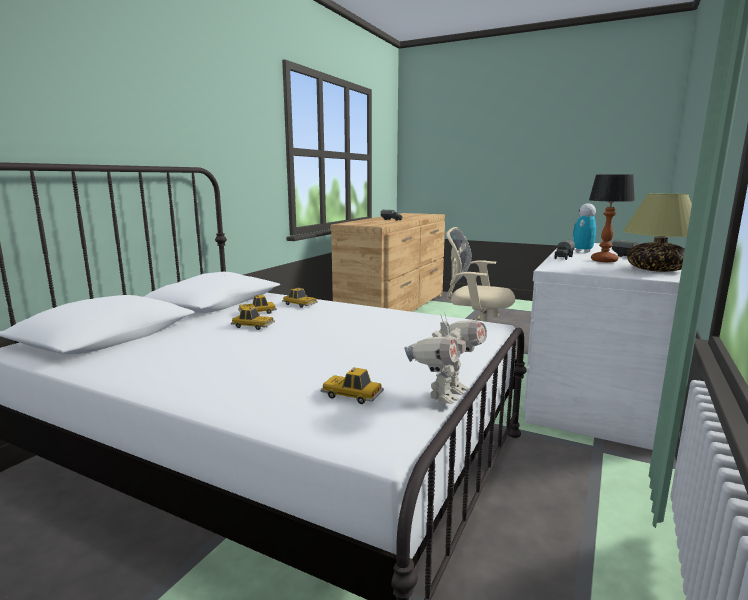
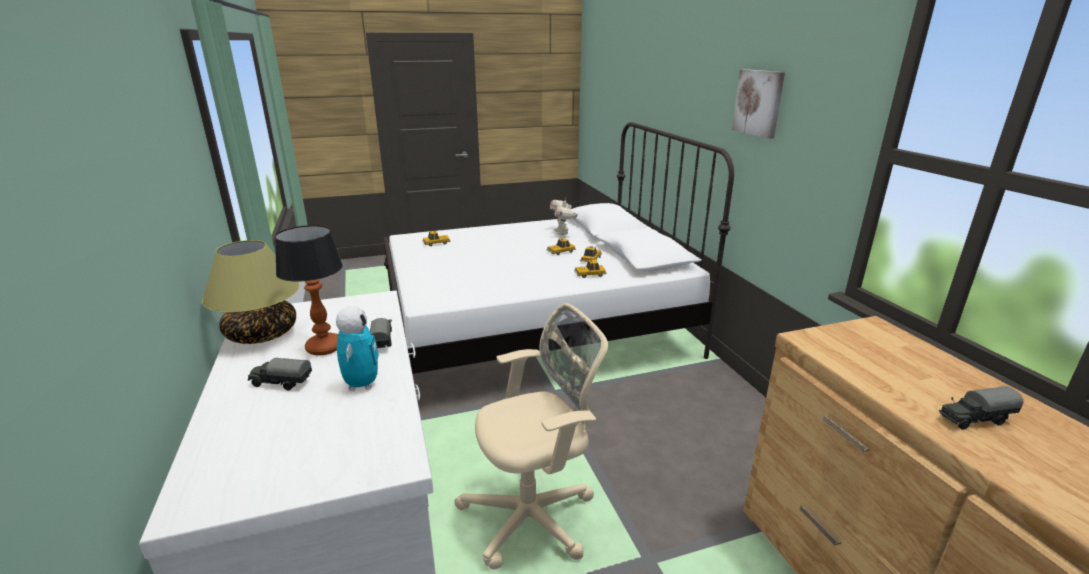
camera: 135 degrees right, 10 degrees up
toy robot [404,312,487,404] -> toy robot moved to [550,199,578,235]
none -> picture [732,69,785,139]

